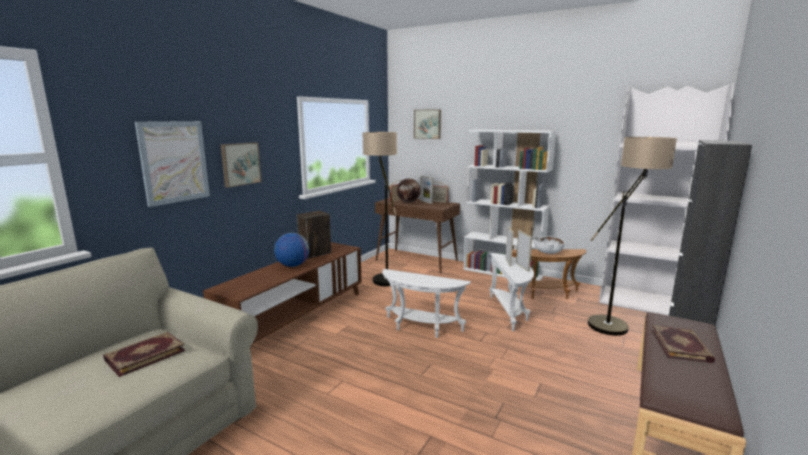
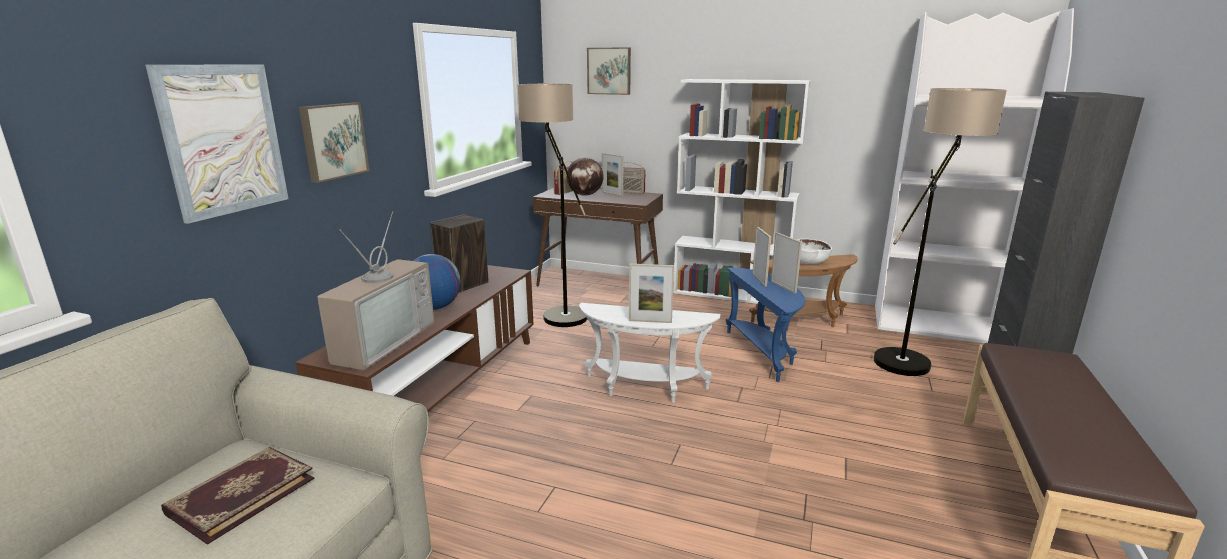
camera: 10 degrees left, 5 degrees up
white side table [490,253,534,331] -> blue side table [726,267,805,382]
book [651,325,715,363] -> none
none -> television [317,211,434,370]
none -> picture frame [629,264,674,323]

